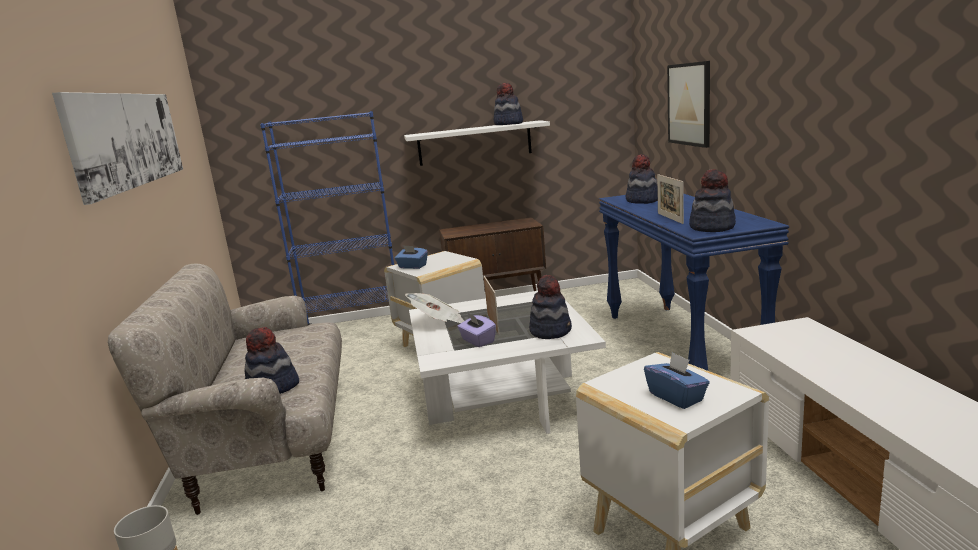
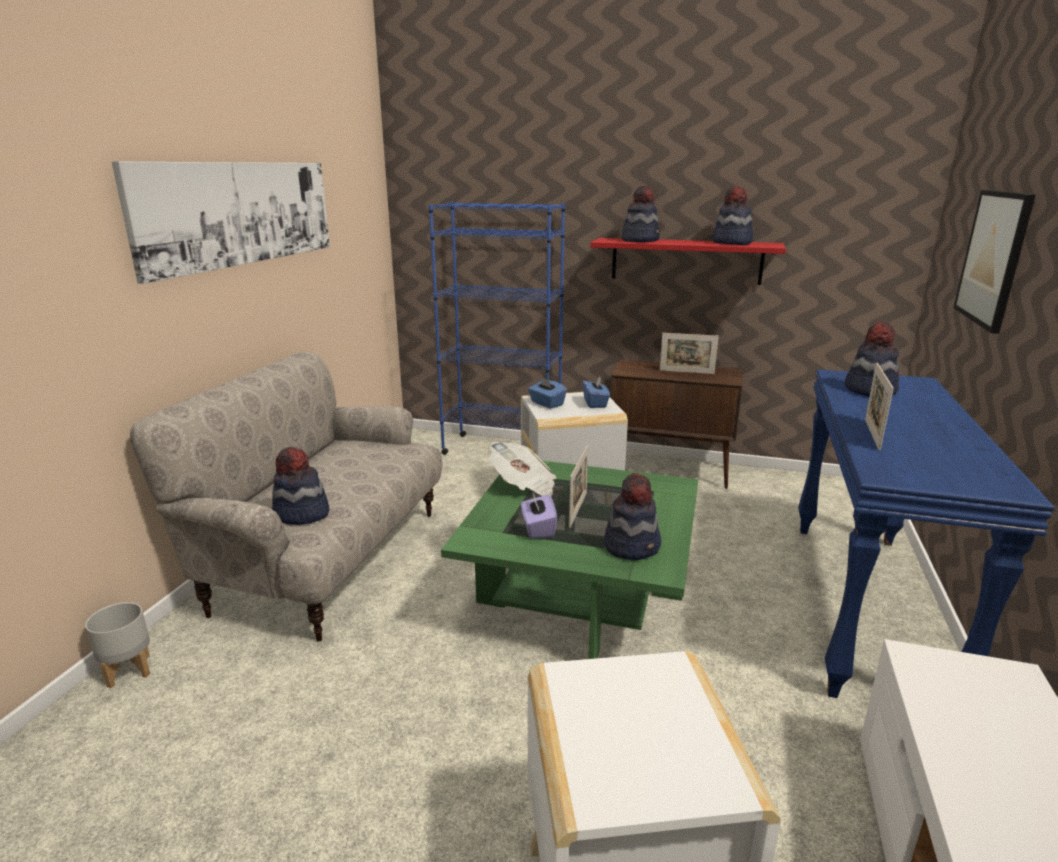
camera: 25 degrees right, 5 degrees up
white shelf [404,120,550,166] -> red shelf [590,238,786,285]
white coffee table [409,291,606,434] -> green coffee table [441,461,698,659]
blue tissue box [644,352,710,409] -> blue tissue box moved to [583,375,610,408]
hat [689,169,736,232] -> hat moved to [622,186,660,242]
none -> picture frame [660,333,719,374]

